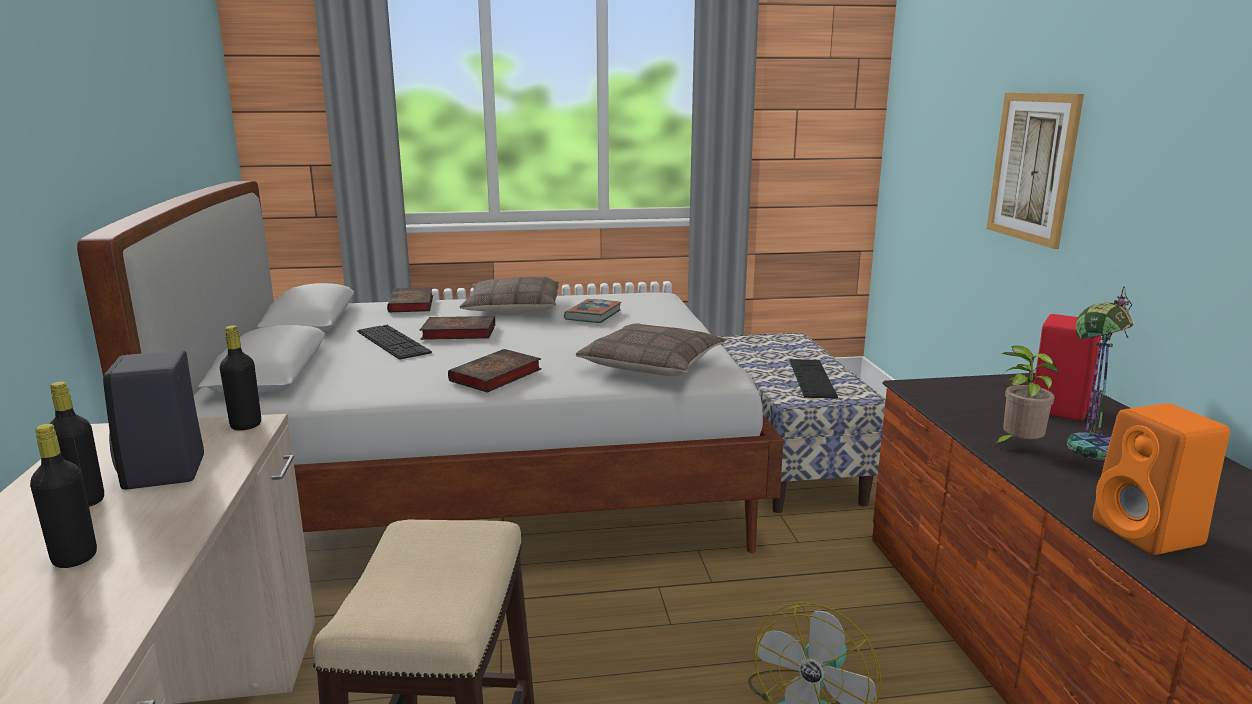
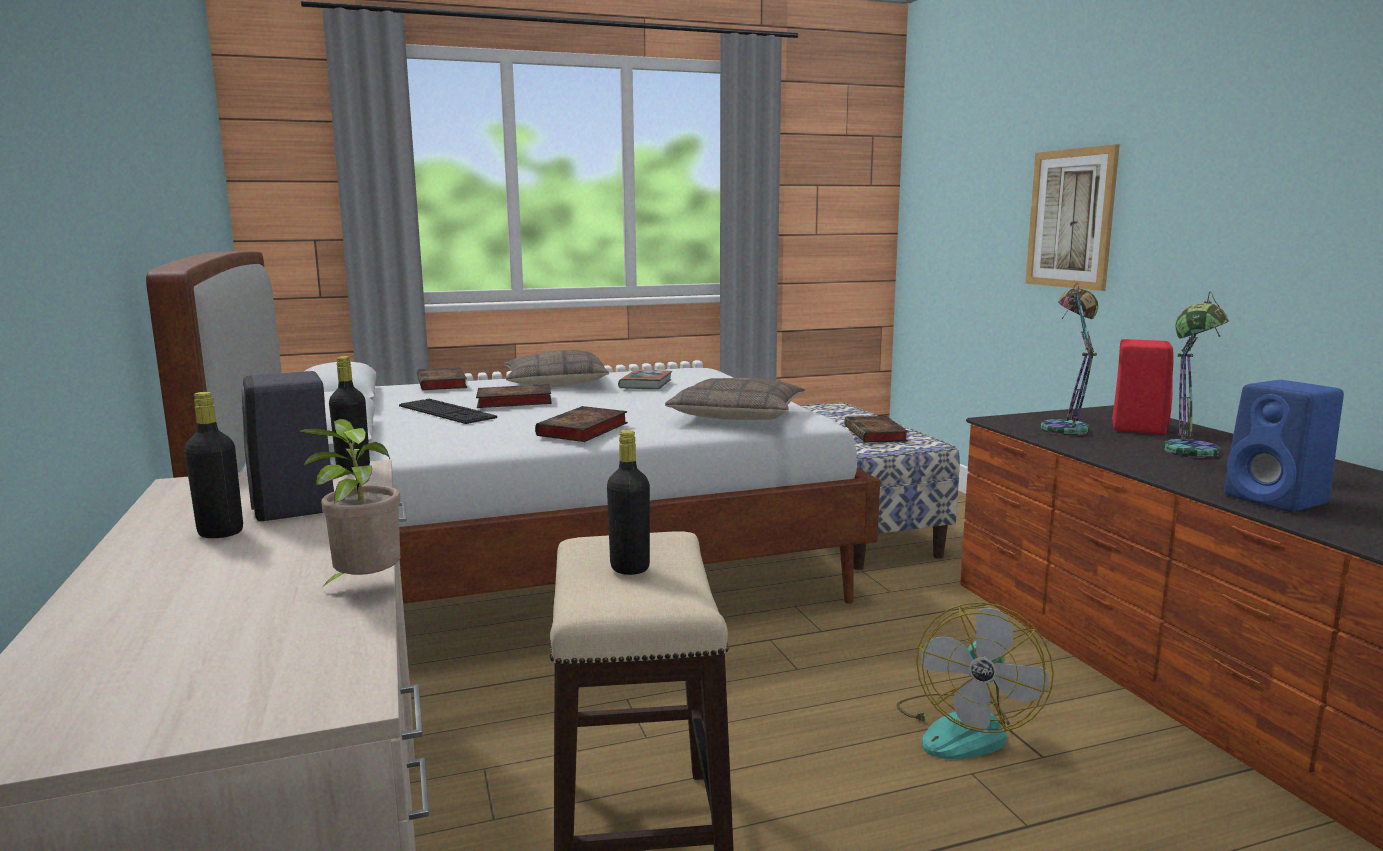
camera: 10 degrees left, 5 degrees down
black bottle [30,424,97,568] -> black bottle moved to [607,430,650,575]
keyboard [790,359,838,398] -> book [844,416,909,442]
potted plant [993,346,1058,445] -> potted plant moved to [299,419,401,585]
orange speaker [1093,403,1230,555] -> blue speaker [1224,380,1344,512]
none -> table lamp [1041,283,1098,435]

